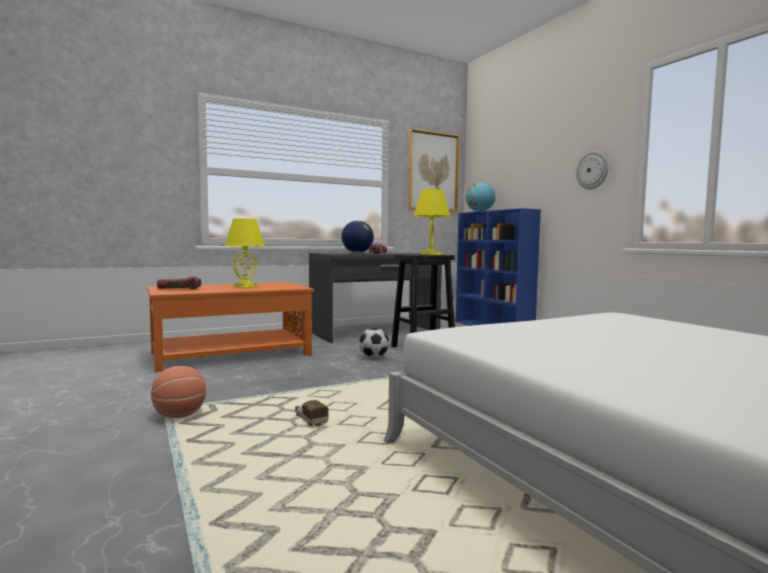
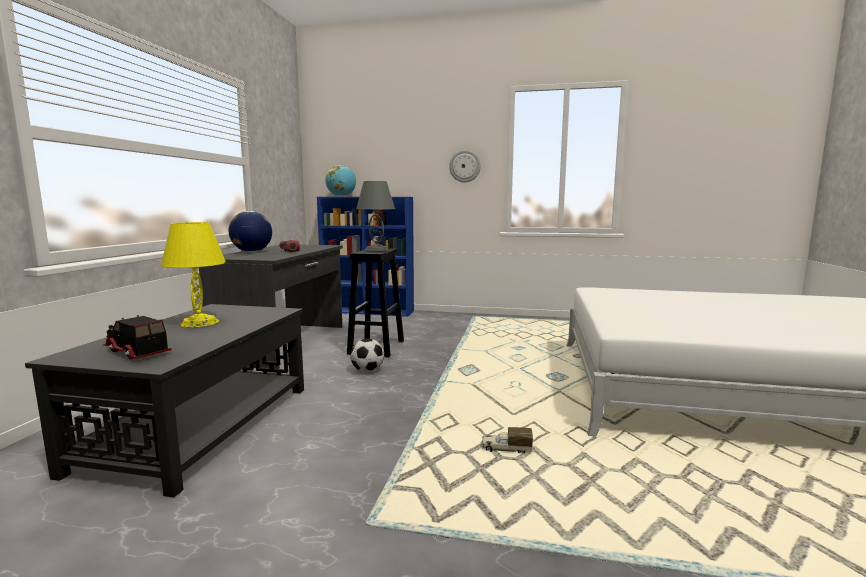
camera: 50 degrees left, 5 degrees up
orange coffee table [147,282,314,372] -> black coffee table [25,304,304,498]
basketball [151,366,206,418] -> none
flashlight [157,276,201,289] -> toy truck [103,315,172,359]
picture [408,129,460,212] -> none
yellow table lamp [414,189,450,255] -> grey table lamp [356,181,395,251]

